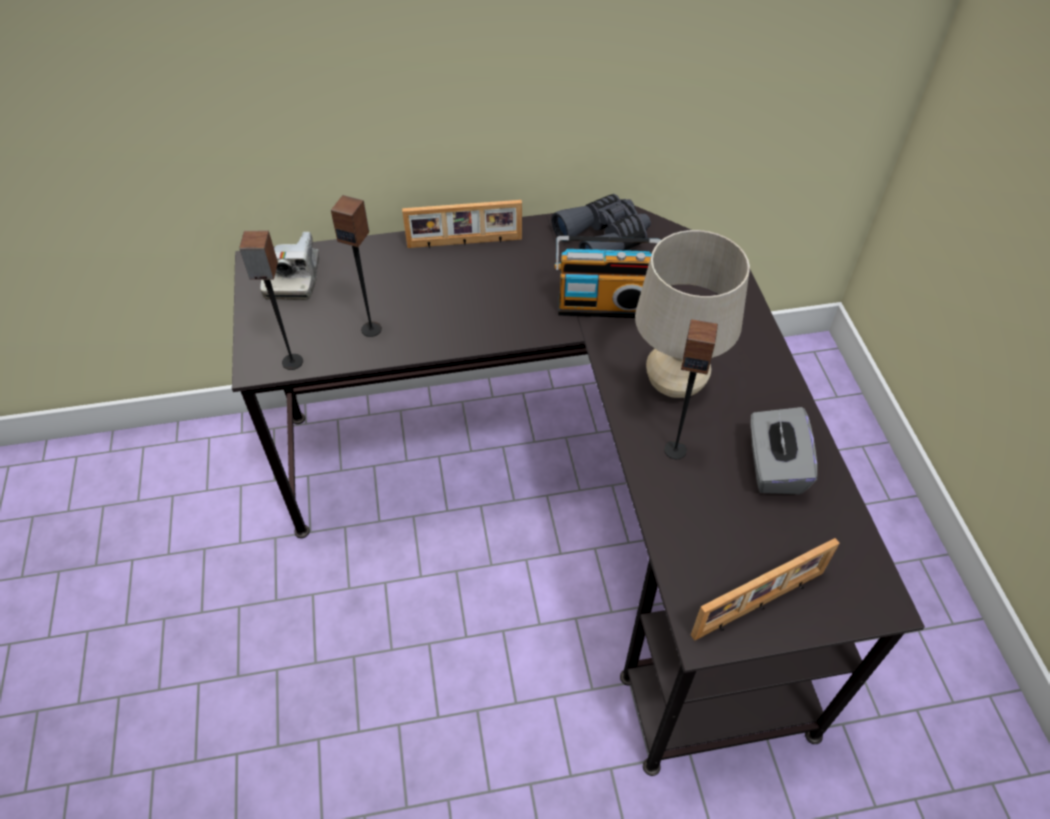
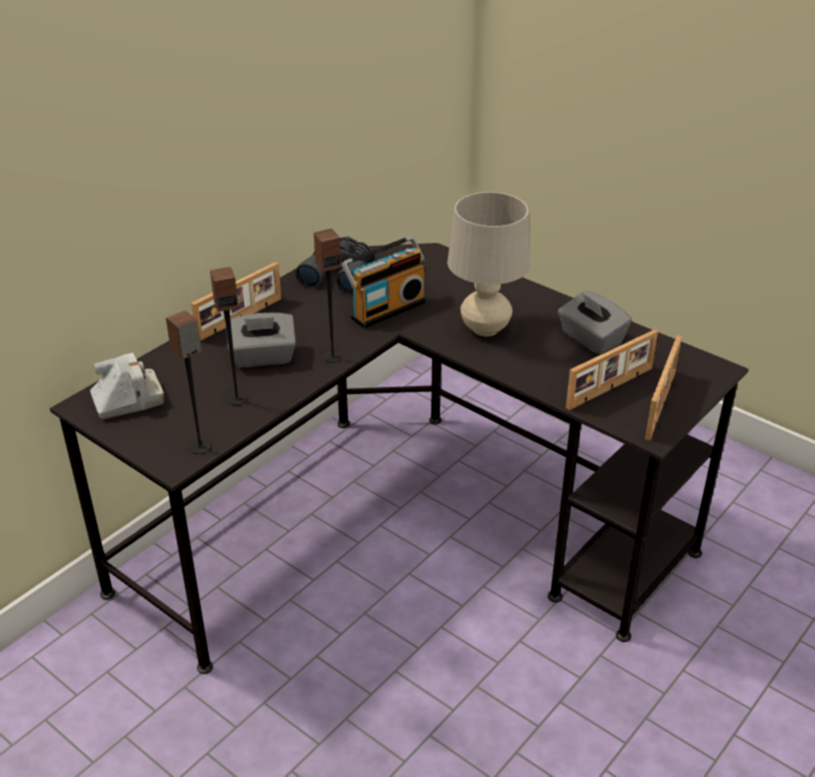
camera: 40 degrees left, 15 degrees down
camera [260,232,319,300] -> camera turned 75 degrees counterclockwise [90,353,164,419]
speaker [664,319,718,459] -> speaker moved to [314,229,342,363]
none -> grey tissue box [226,313,296,367]
none -> picture frame [566,329,658,410]

